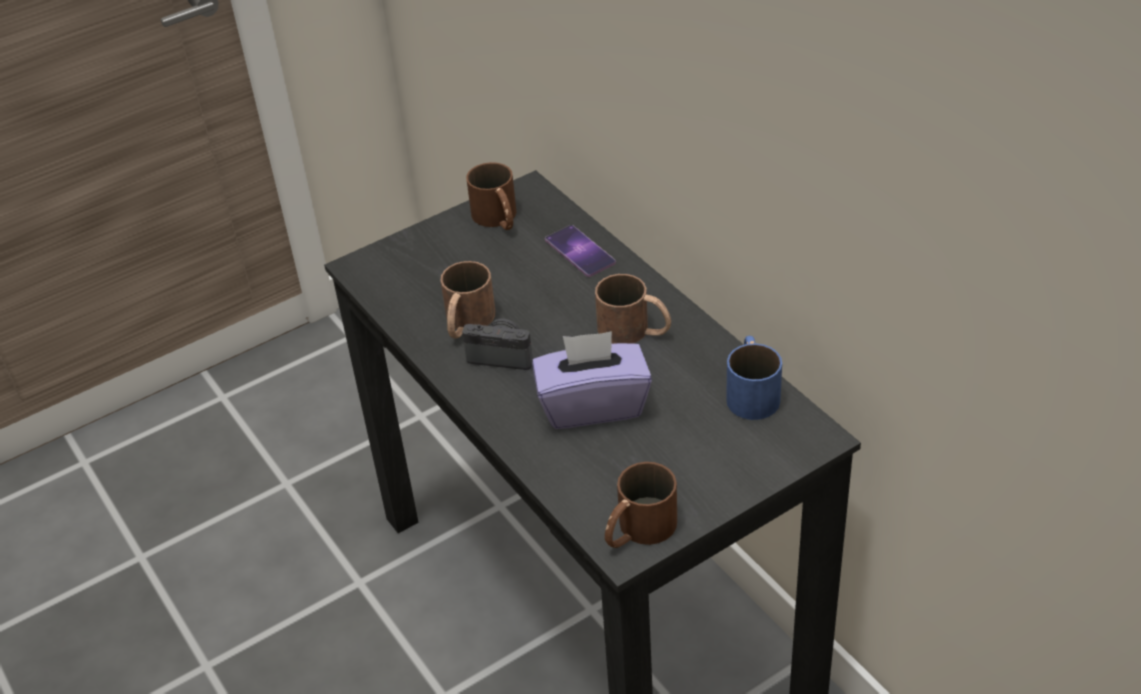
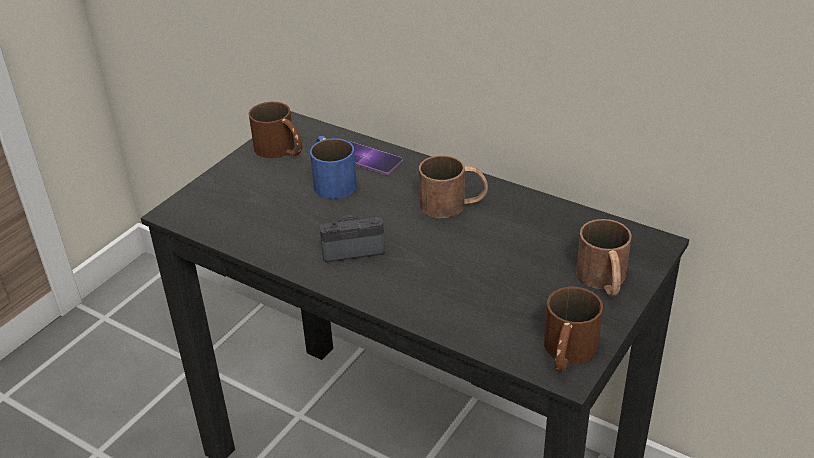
camera: 25 degrees left, 5 degrees down
brown mug [441,261,495,339] -> brown mug moved to [576,219,631,297]
purple tissue box [532,331,652,429] -> none
blue mug [726,336,782,420] -> blue mug moved to [310,136,357,199]

